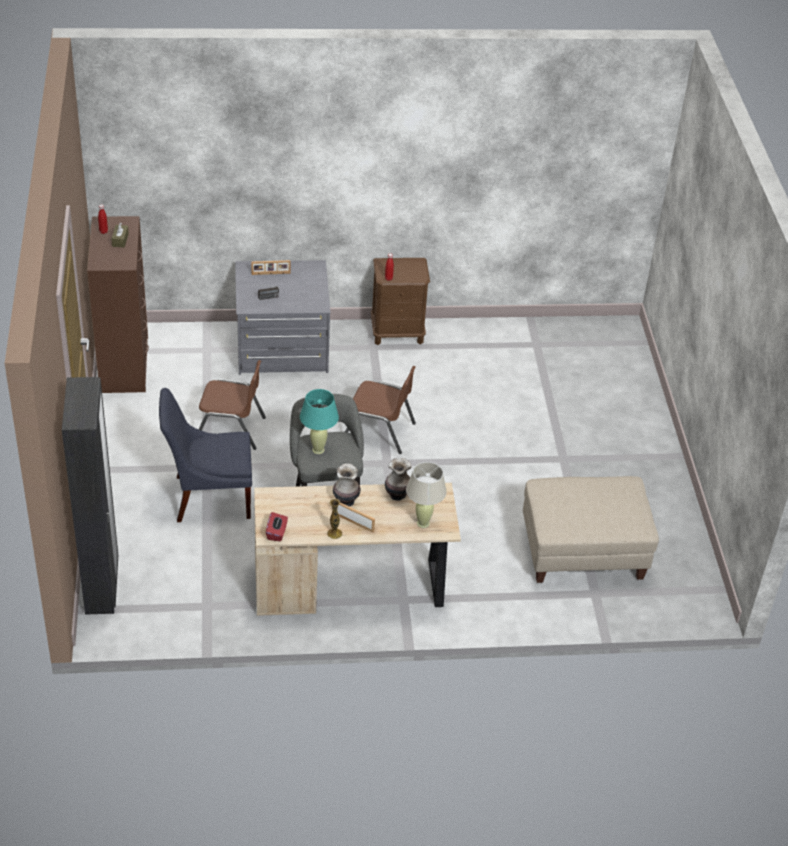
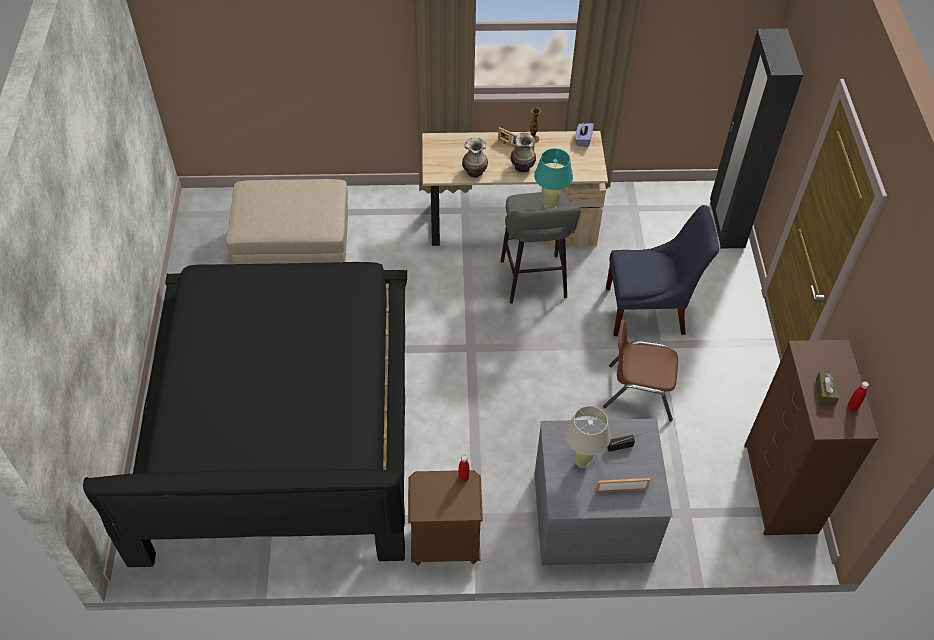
camera: 175 degrees left, 10 degrees up
red tissue box [266,512,288,541] -> purple tissue box [575,123,594,147]
brown chair [345,366,416,454] -> none
beige table lamp [406,462,447,528] -> beige table lamp moved to [565,406,611,468]
none -> black bed [83,262,407,567]

